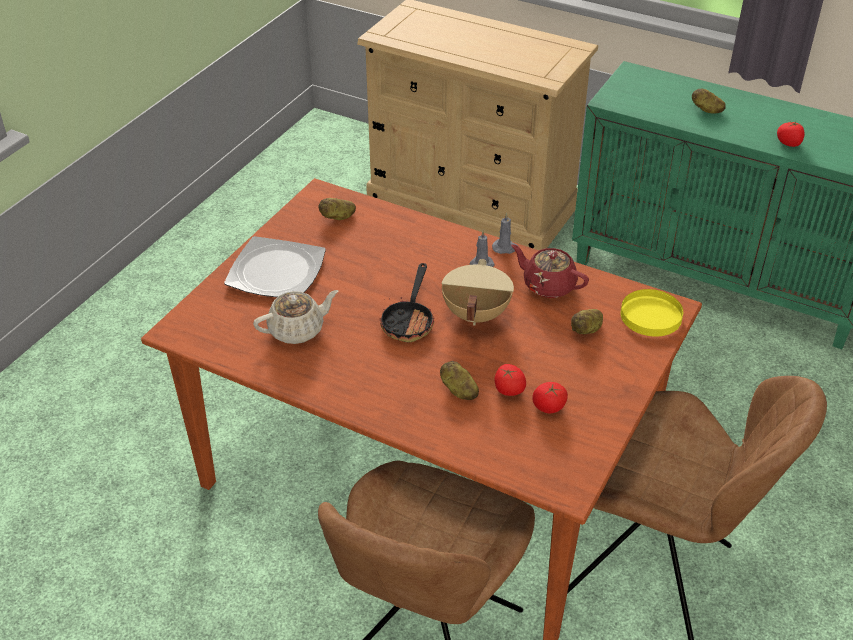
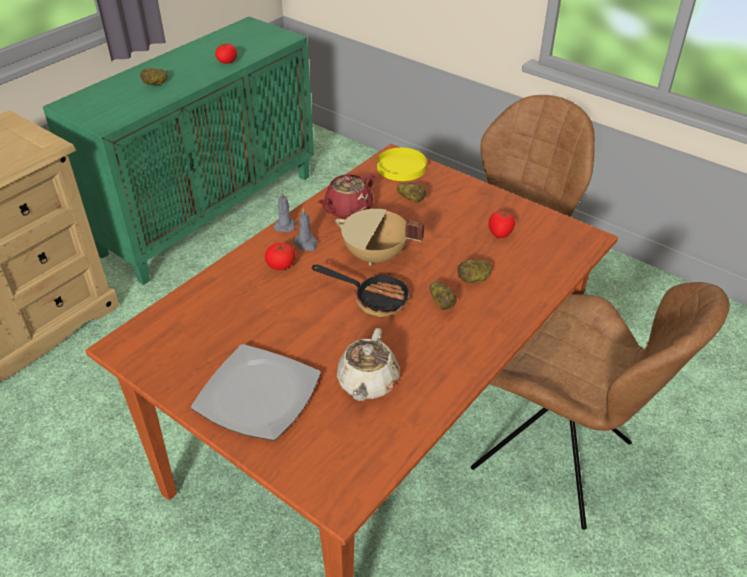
camera: 80 degrees left, 0 degrees up
beige teapot [253,290,339,344] -> beige teapot turned 150 degrees counterclockwise [337,328,399,401]
potato [319,198,356,220] -> potato moved to [430,281,457,310]
tomato [495,364,526,396] -> tomato moved to [265,243,295,270]

